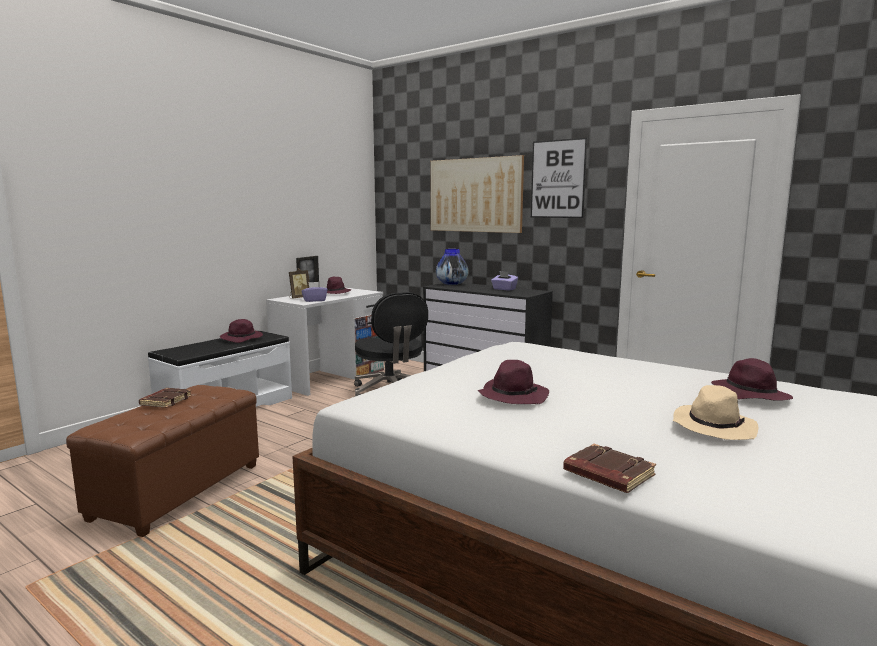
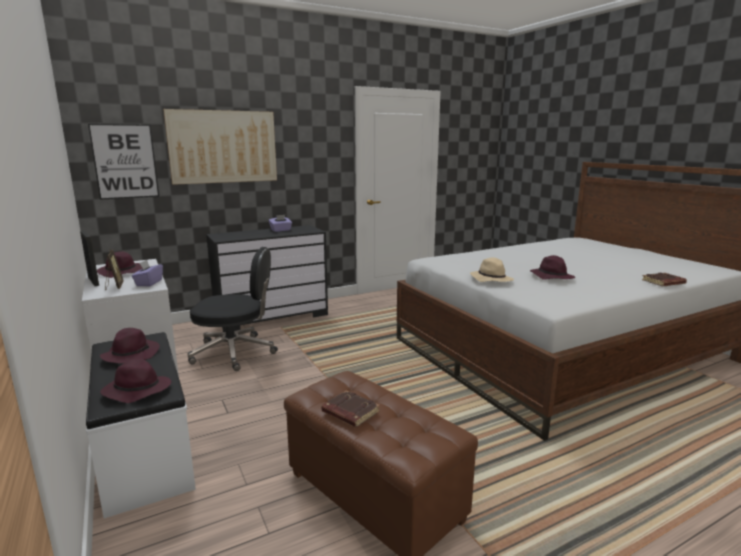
camera: 65 degrees left, 5 degrees up
vase [436,249,469,285] -> none
picture [531,138,587,218] -> picture moved to [88,124,159,200]
beige hat [673,385,758,440] -> beige hat moved to [470,257,514,282]
purple hat [711,358,793,401] -> purple hat moved to [100,359,172,403]

